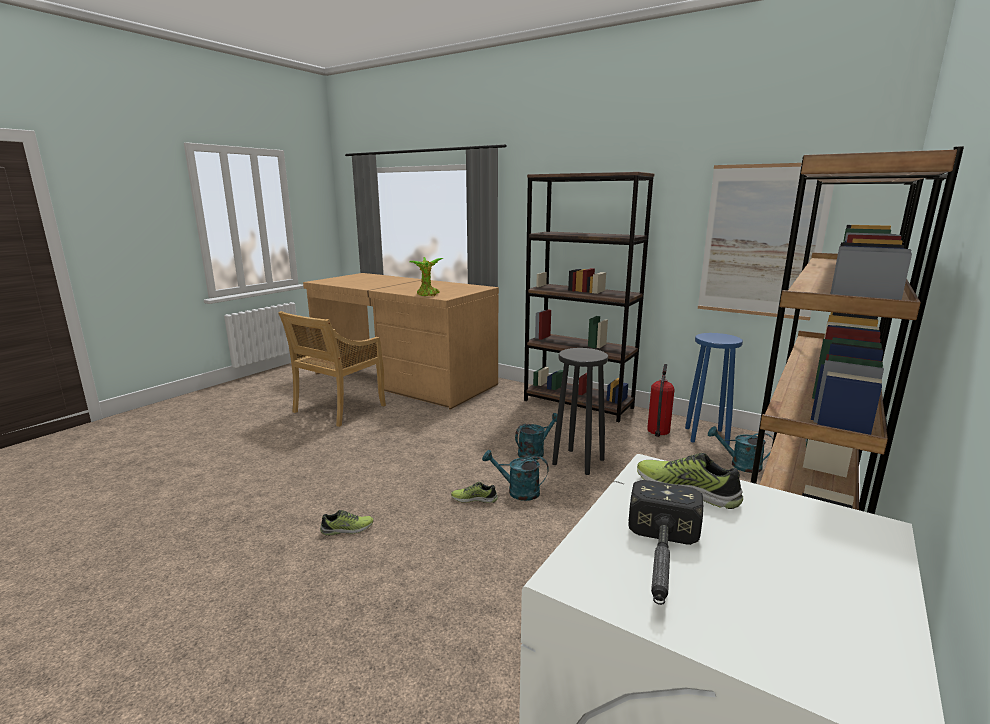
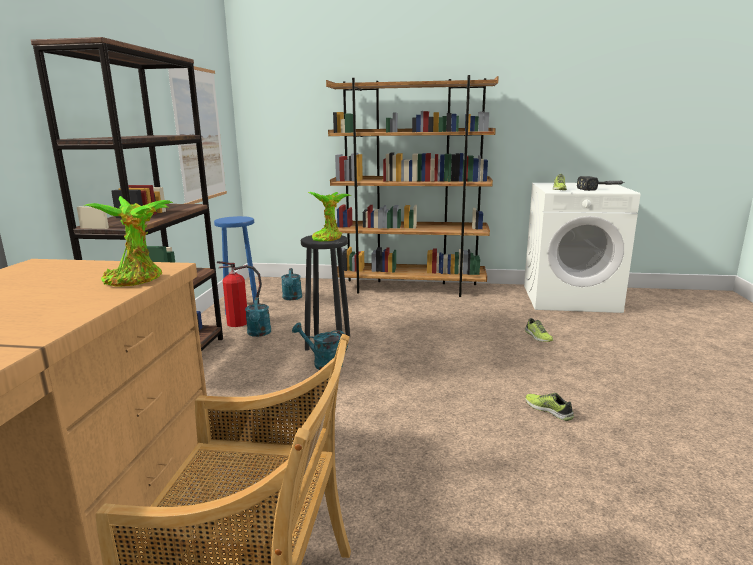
camera: 115 degrees left, 0 degrees up
shoe [451,482,498,503] -> shoe moved to [525,318,553,342]
turquoise watering can [482,450,549,501] -> turquoise watering can moved to [245,297,271,337]
none -> potted plant [308,192,351,242]

